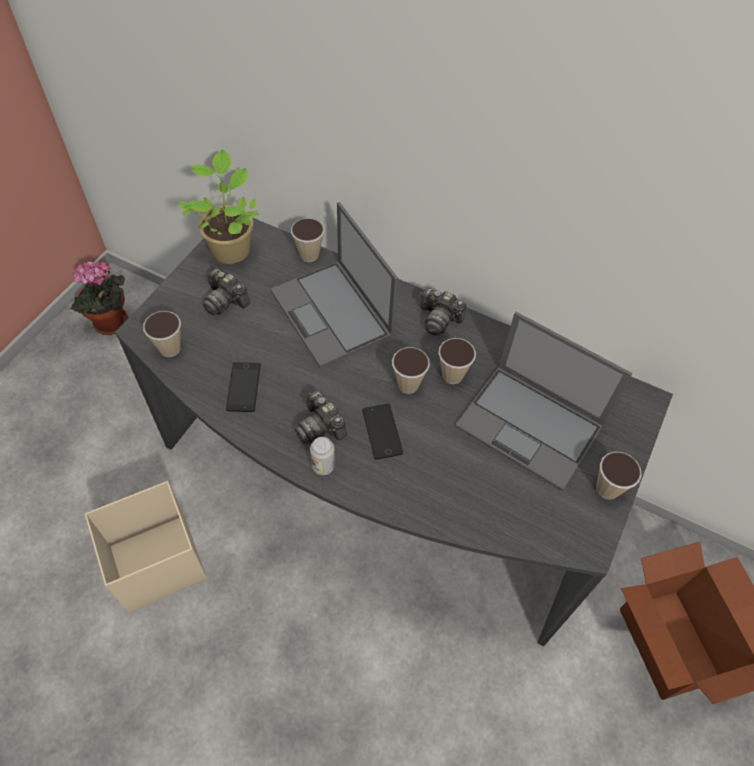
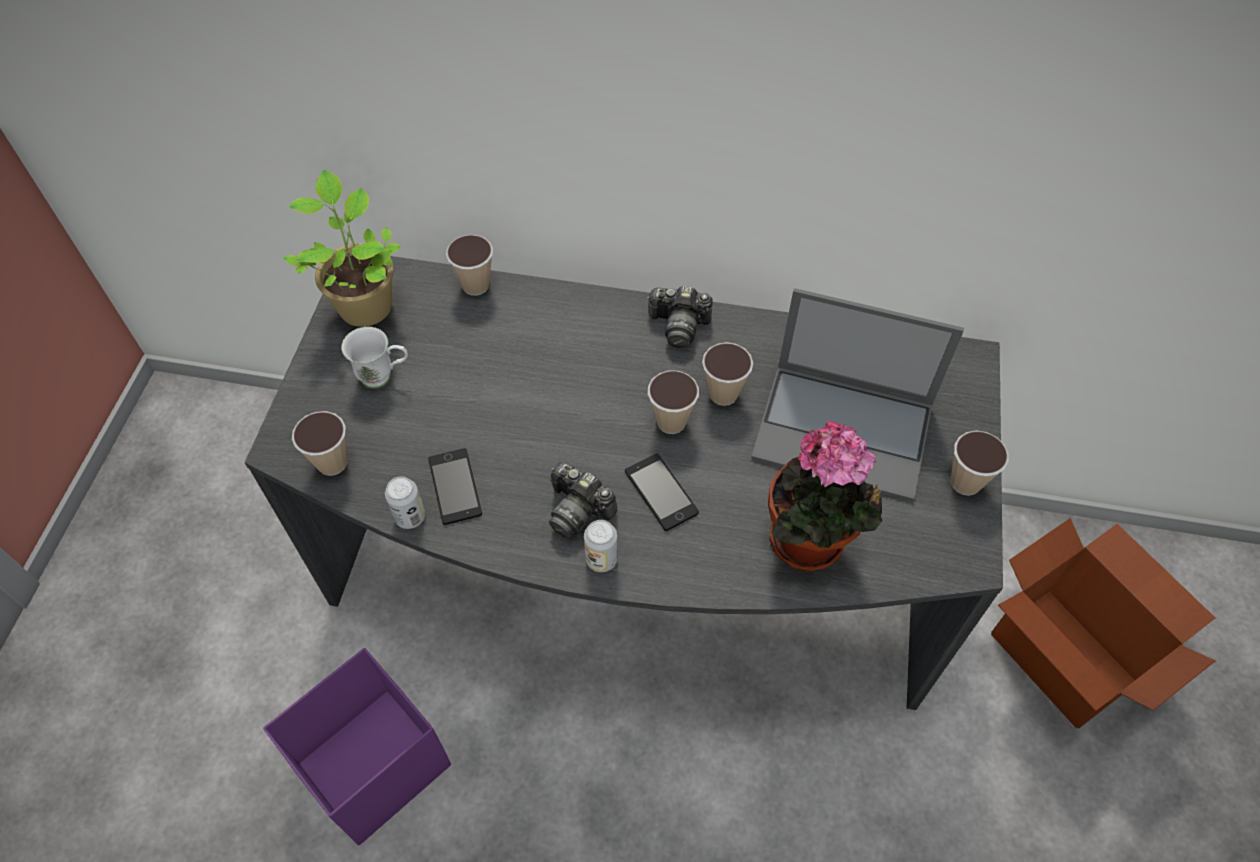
camera: 15 degrees left, 0 degrees up
potted plant [70,261,128,335] -> potted plant moved to [768,422,882,572]
beige storage box [85,481,207,613] -> purple storage box [263,648,451,845]
camera [203,268,250,316] -> white mug [341,327,408,389]
laptop [270,202,398,368] -> none
none -> can [385,476,425,529]

